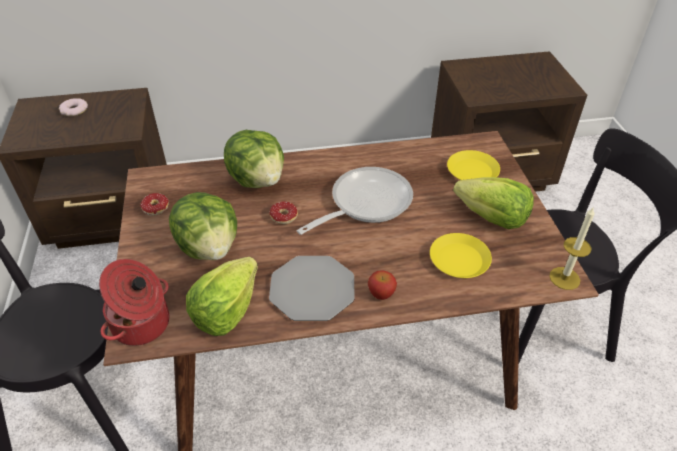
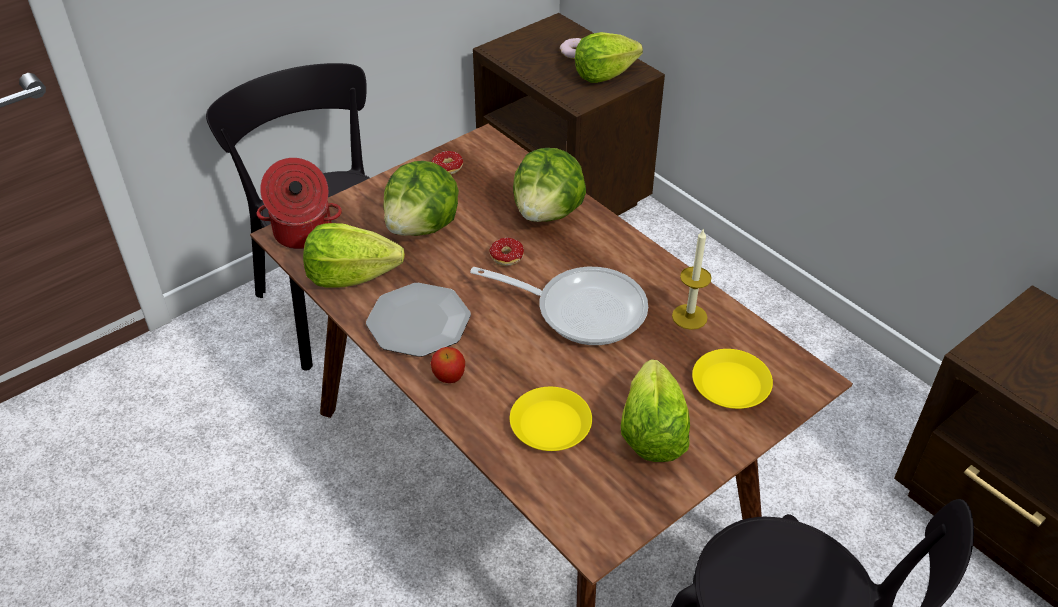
camera: 60 degrees right, 0 degrees up
candle [549,206,595,290] -> candle moved to [672,228,712,330]
none -> lettuce [575,32,643,83]

